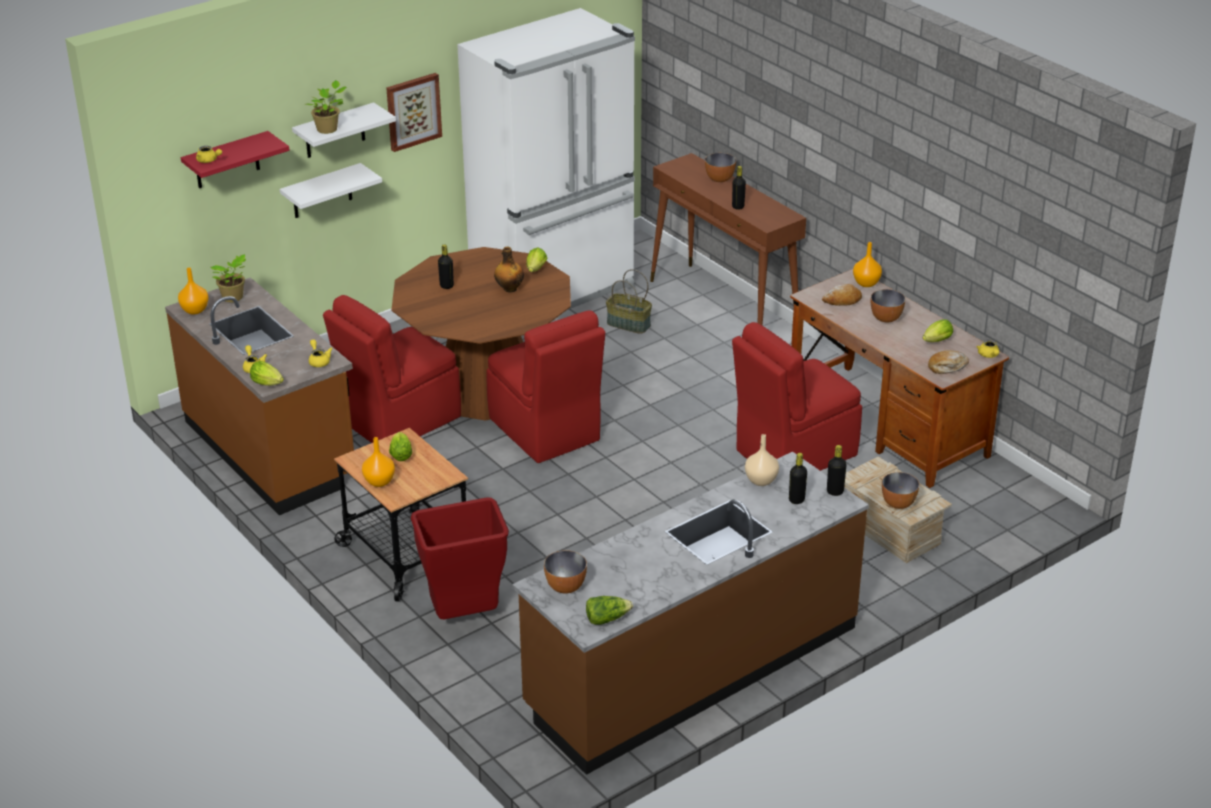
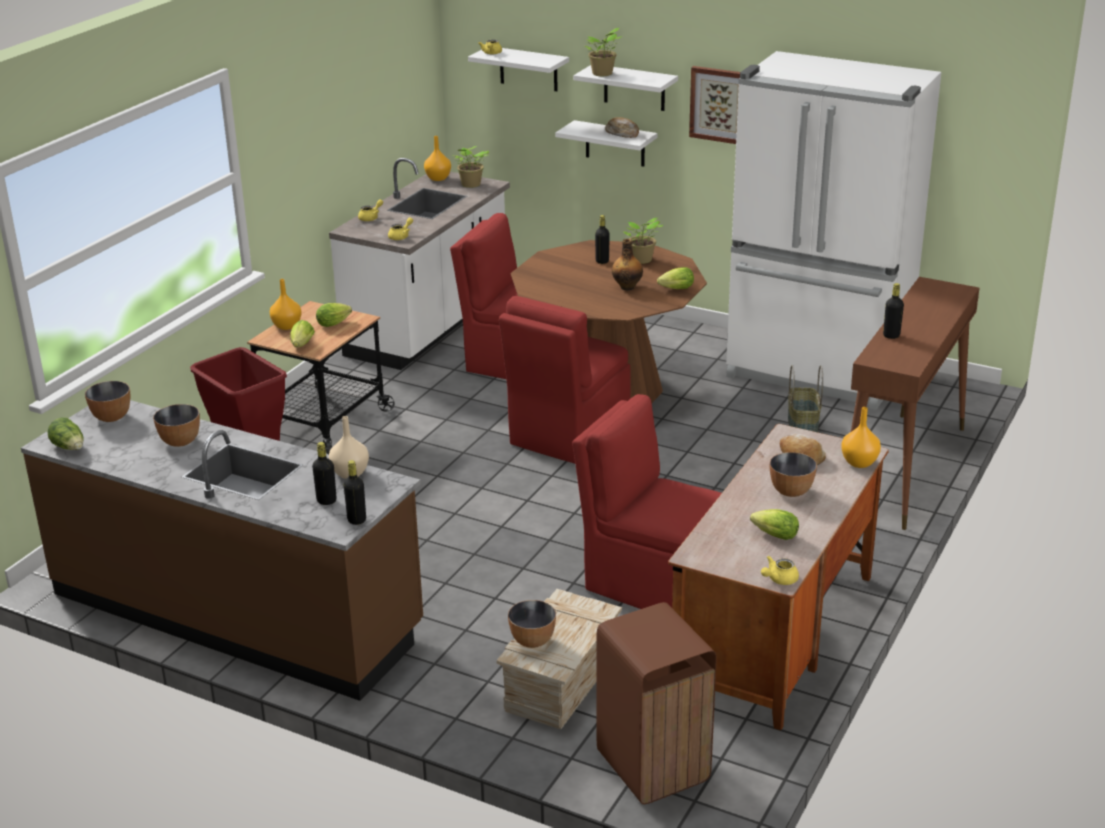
camera: 65 degrees right, 5 degrees down
brown counter [165,277,354,515] -> white counter [329,158,510,370]
red shelf [181,131,289,188] -> white shelf [468,48,569,91]
lettuce [250,361,284,386] -> lettuce moved to [290,320,315,347]
bowl [705,153,736,182] -> bowl moved to [153,404,200,447]
bread [928,350,969,374] -> bread moved to [605,117,639,138]
none -> brown trash can [596,602,716,804]
none -> potted plant [623,218,663,264]

